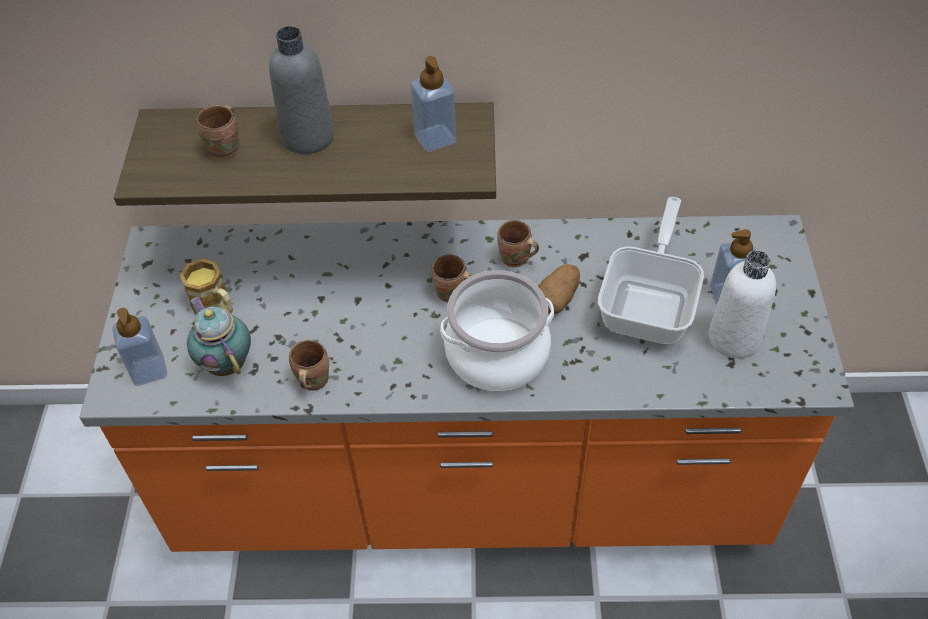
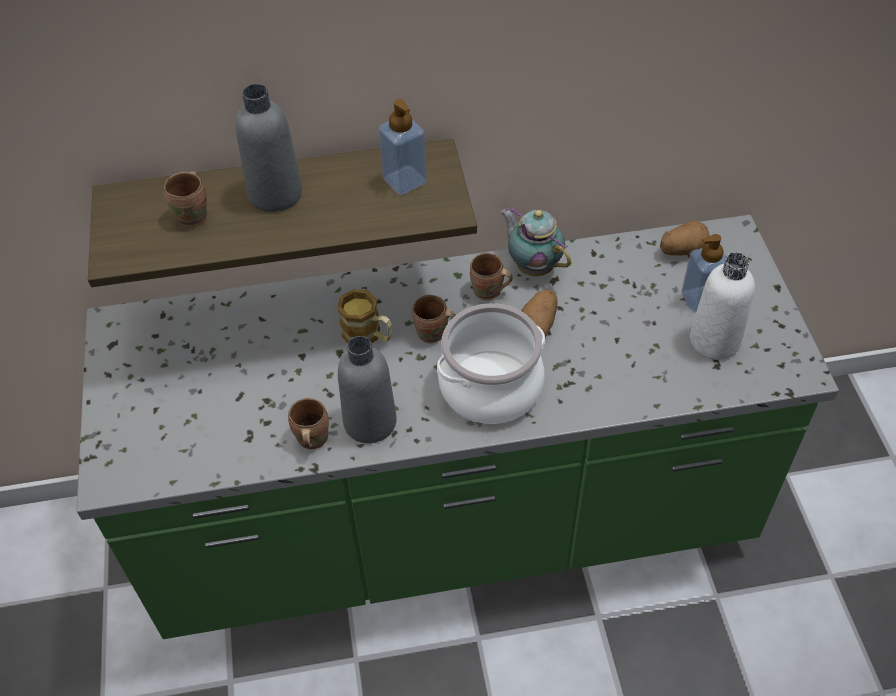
camera: 10 degrees left, 0 degrees up
orange counter [80,215,854,552] -> green counter [77,215,839,639]
soap dispenser [112,308,167,386] -> none
mug [180,259,233,314] -> mug moved to [337,289,392,343]
teapot [187,297,251,376] -> teapot moved to [500,207,571,276]
frying pan [598,197,704,344] -> none
none -> grey bottle [338,336,397,443]
none -> potato [660,221,709,256]

